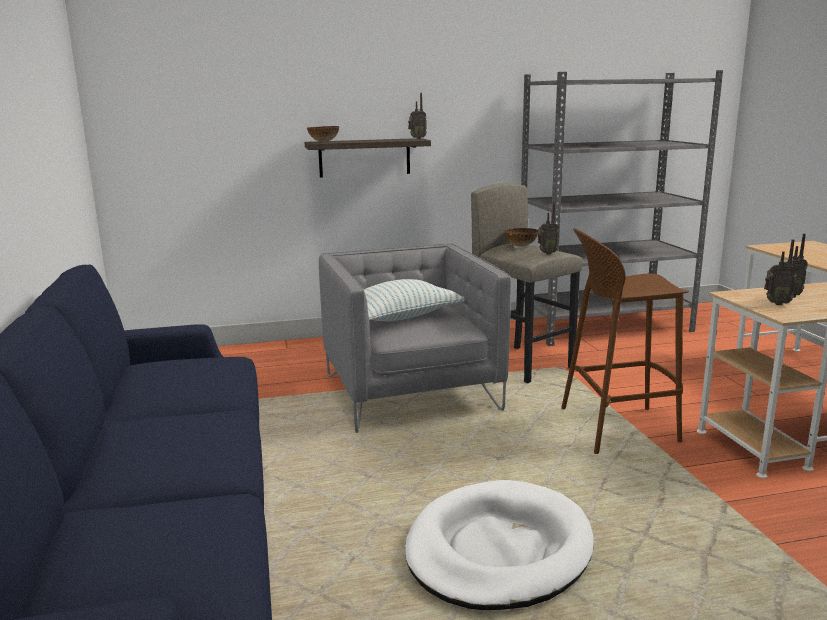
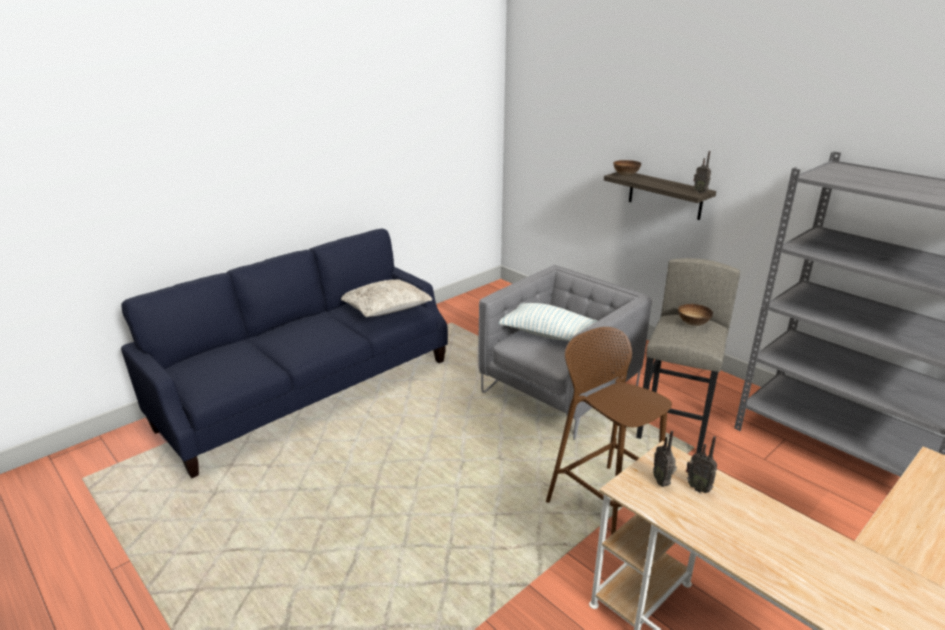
camera: 60 degrees right, 10 degrees up
white dog bed [405,480,594,610] -> none
radio [538,203,559,254] -> none
none -> beige pillow [341,279,432,317]

